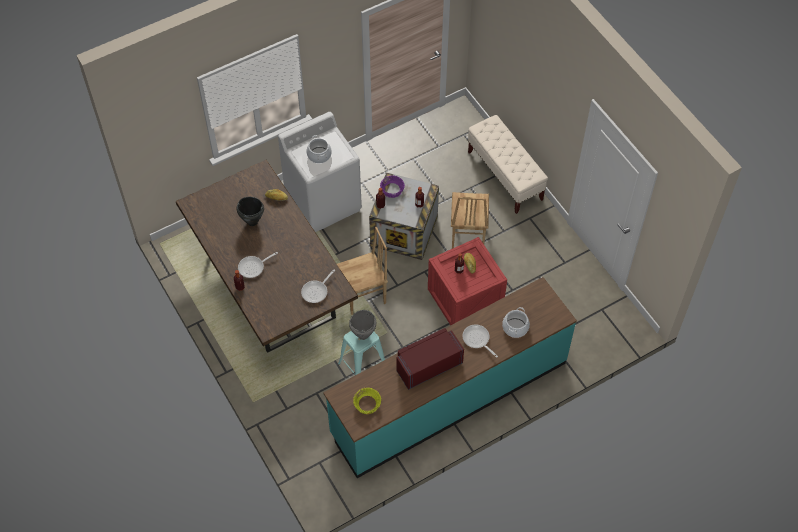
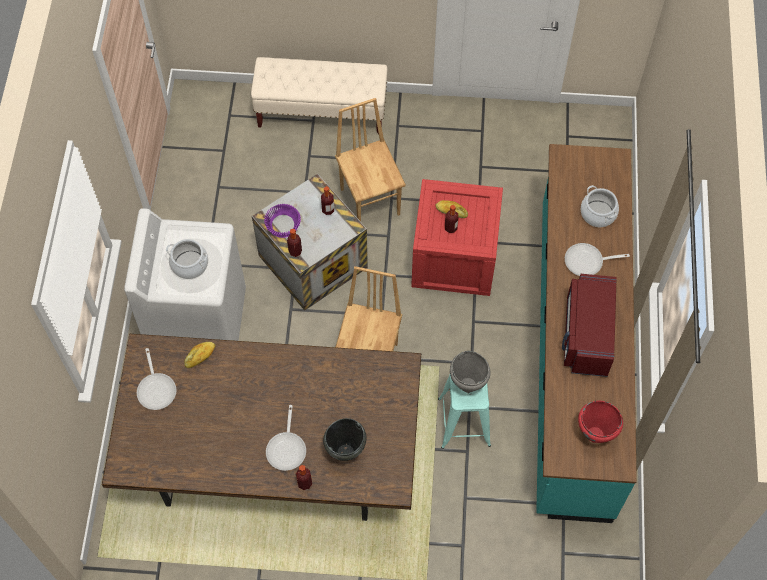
camera: 55 degrees left, 5 degrees up
black cooking pot [237,197,264,226] -> black cooking pot moved to [323,418,366,461]
frying pan [301,270,335,303] -> frying pan moved to [137,348,176,410]
yellow bowl [353,388,381,414] -> red cooking pot [578,401,623,443]
brown chair [451,192,489,249] -> brown chair turned 150 degrees counterclockwise [335,98,406,222]

